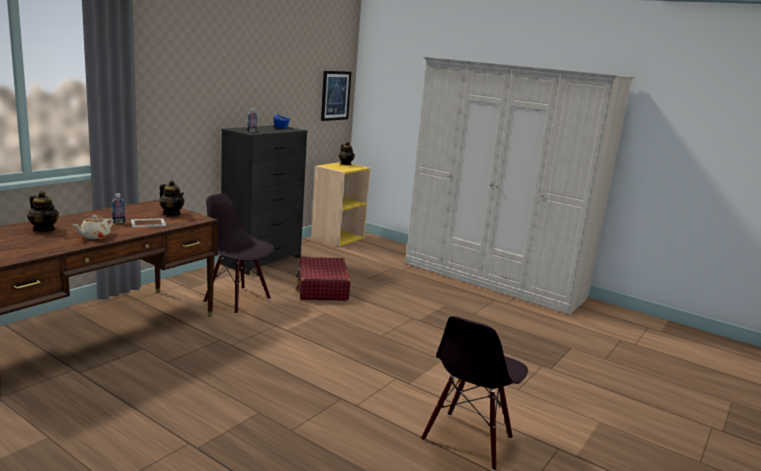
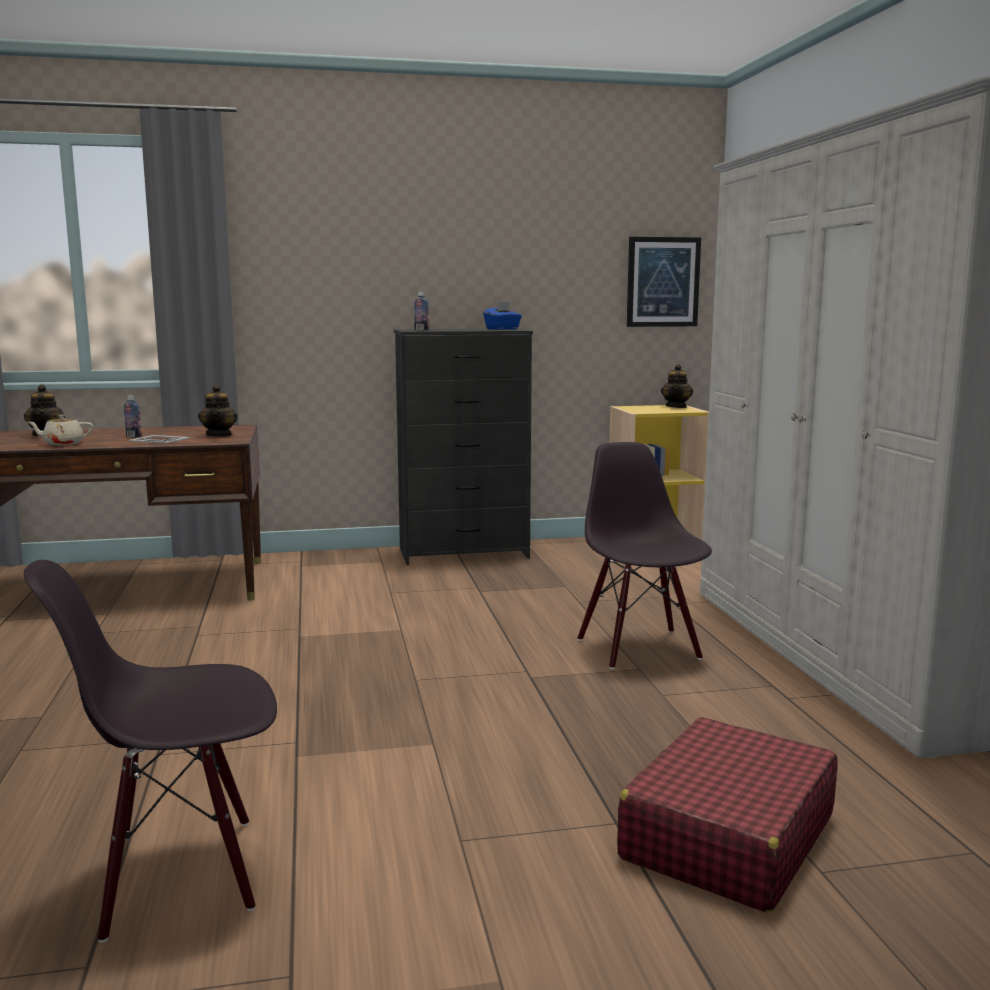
camera: 45 degrees right, 5 degrees down
black chair [203,194,275,314] -> black chair moved to [577,442,712,669]
red suitcase [296,257,351,301] -> red suitcase moved to [617,717,838,913]

